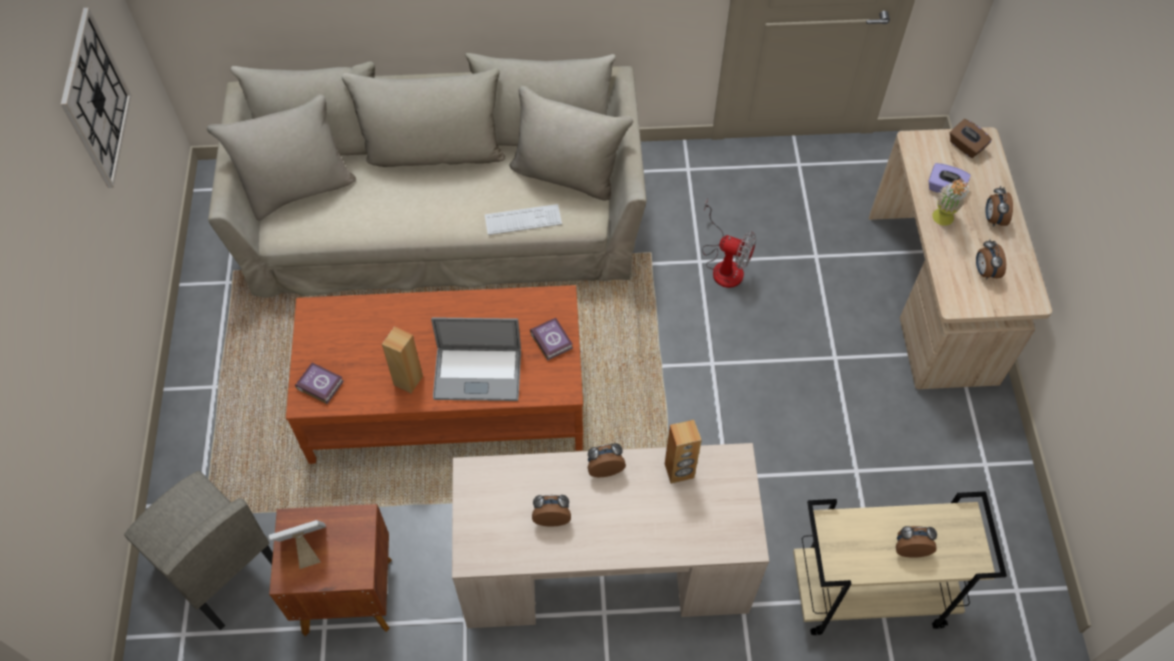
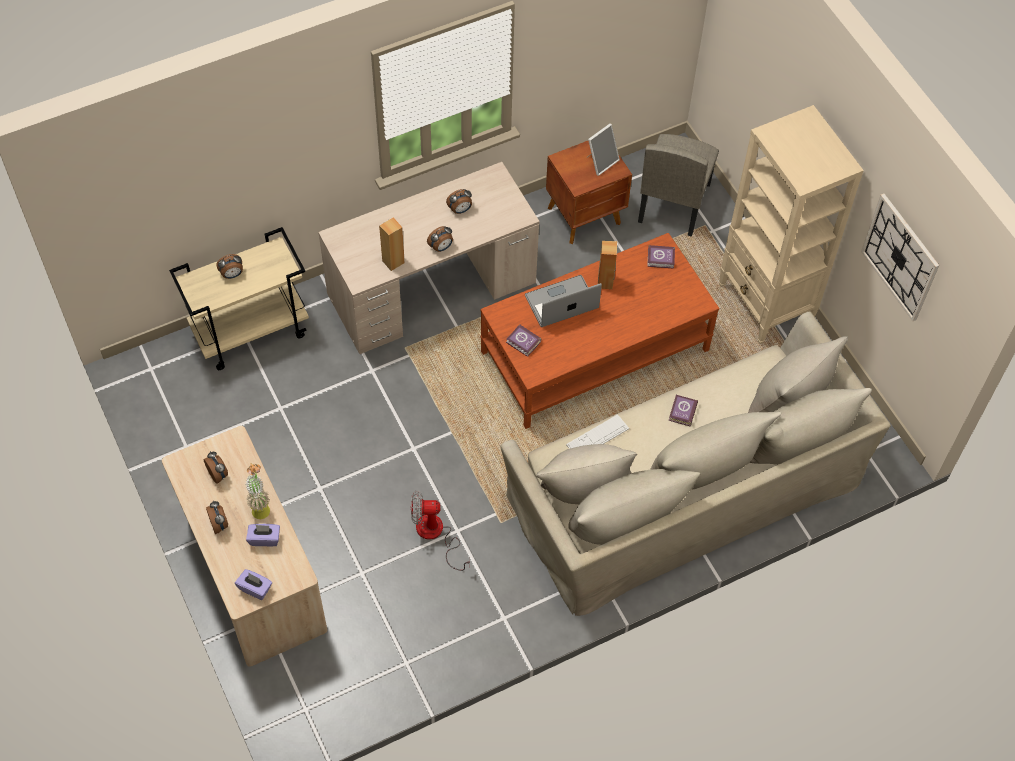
camera: 155 degrees right, 0 degrees up
beige chair [124,471,273,630] -> beige chair turned 90 degrees counterclockwise [638,134,719,237]
brown tissue box [950,119,992,158] -> purple tissue box [235,569,272,600]
none -> book [669,395,698,426]
none -> beige bookcase [719,105,864,344]

